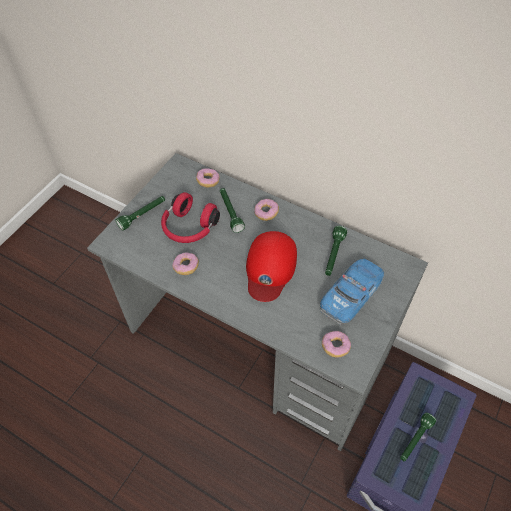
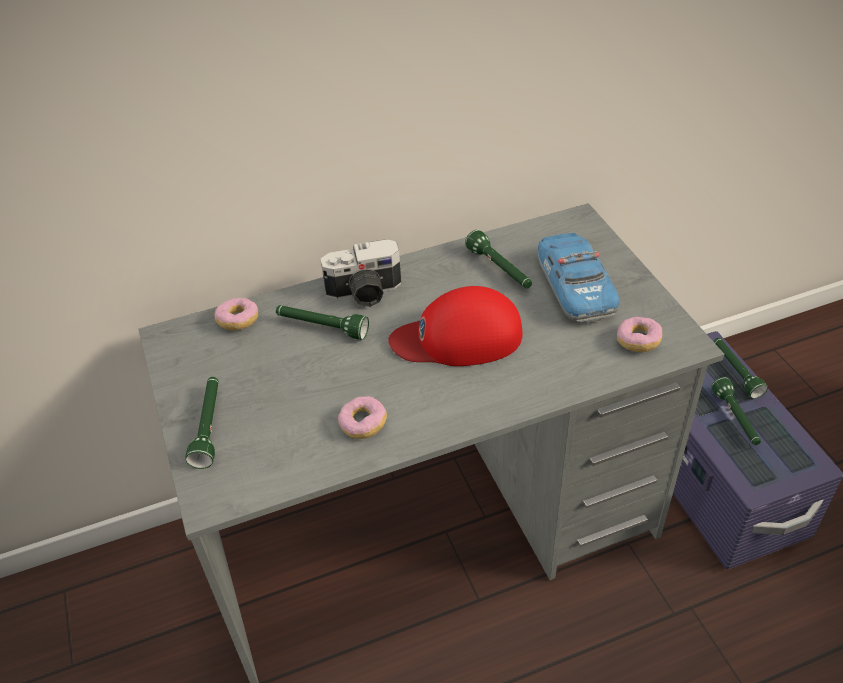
camera: 50 degrees left, 10 degrees down
red headphones [161,192,220,243] -> none
red cap [246,231,297,302] -> red cap turned 120 degrees clockwise [388,286,523,366]
donut [254,199,279,221] -> camera [320,239,402,307]
none -> green flashlight [714,338,768,399]

